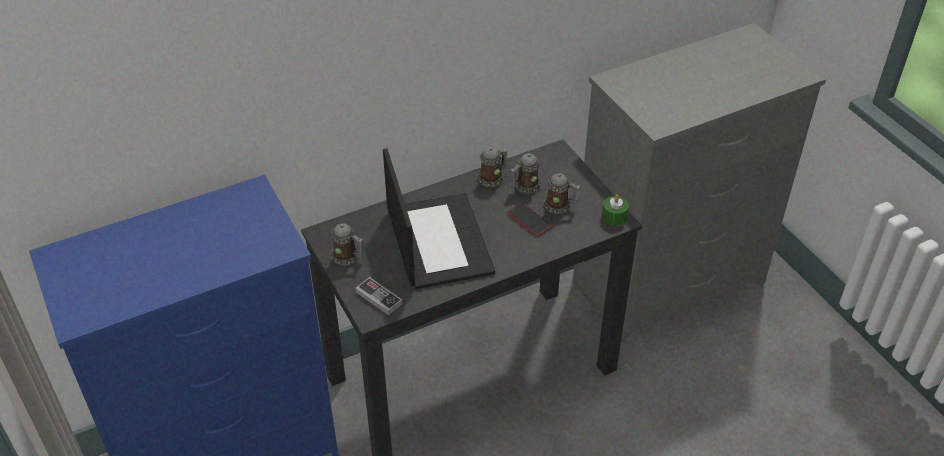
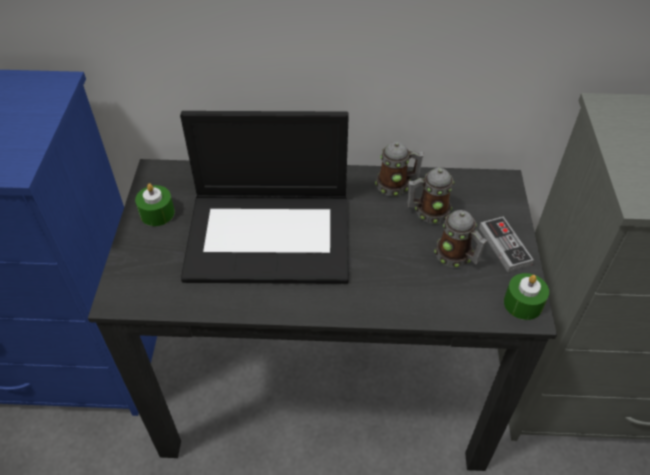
camera: 30 degrees right, 5 degrees up
mug [331,223,364,266] -> green candle [135,184,175,226]
game controller [355,277,403,315] -> game controller moved to [479,216,534,272]
laptop [383,148,495,289] -> laptop turned 75 degrees clockwise [180,111,349,284]
phone [507,203,553,236] -> none

